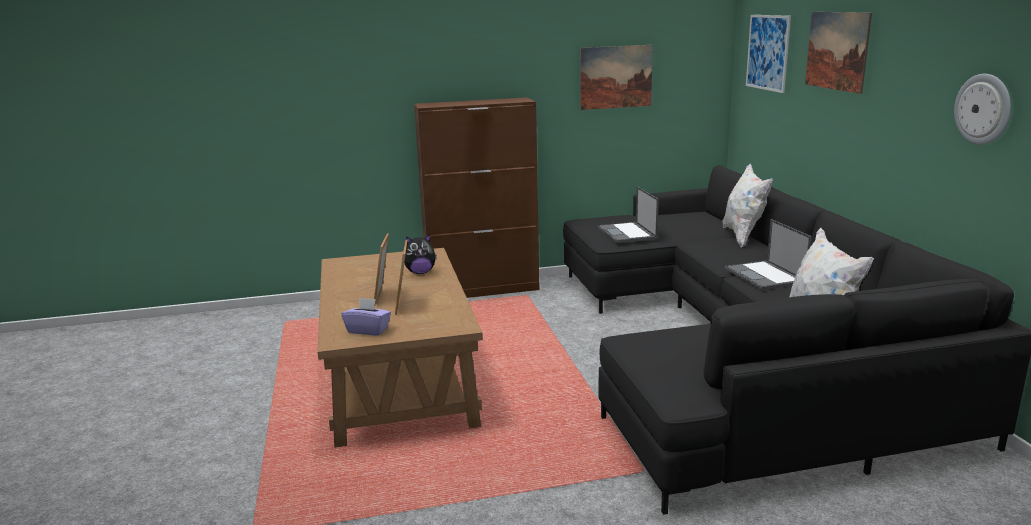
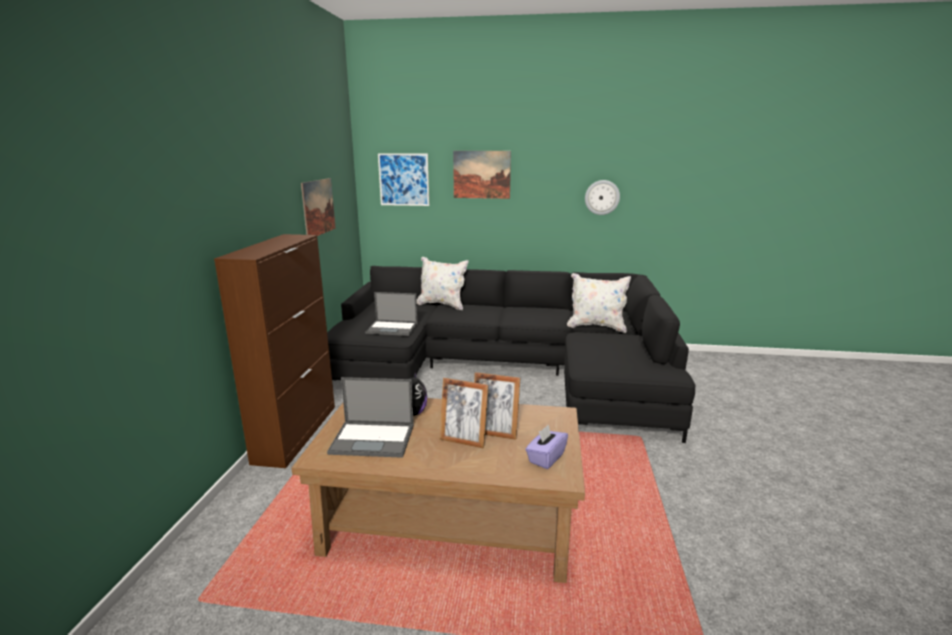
camera: 70 degrees left, 0 degrees up
laptop [725,219,812,290] -> laptop moved to [327,377,414,458]

